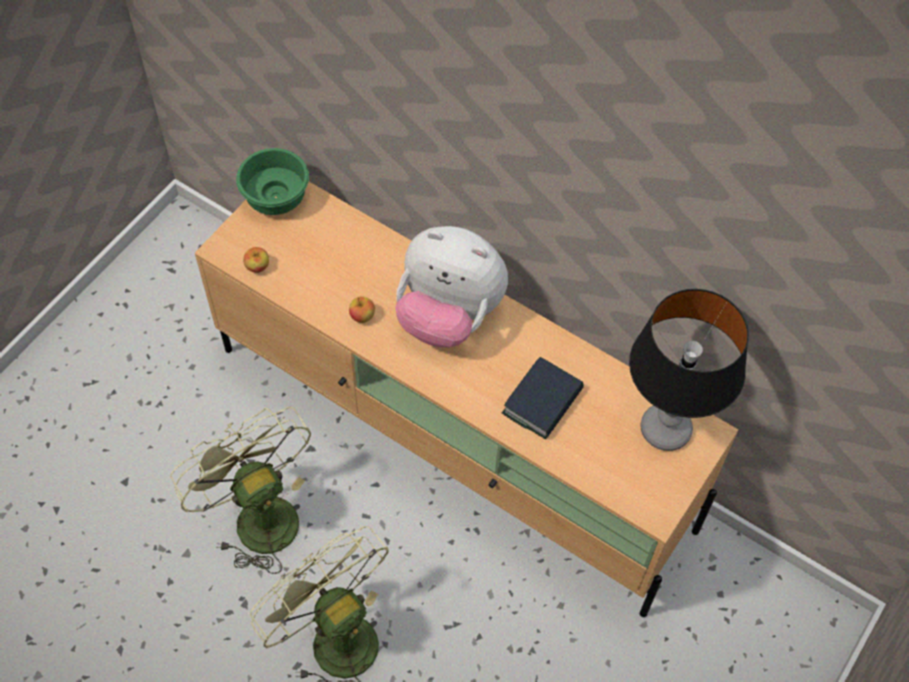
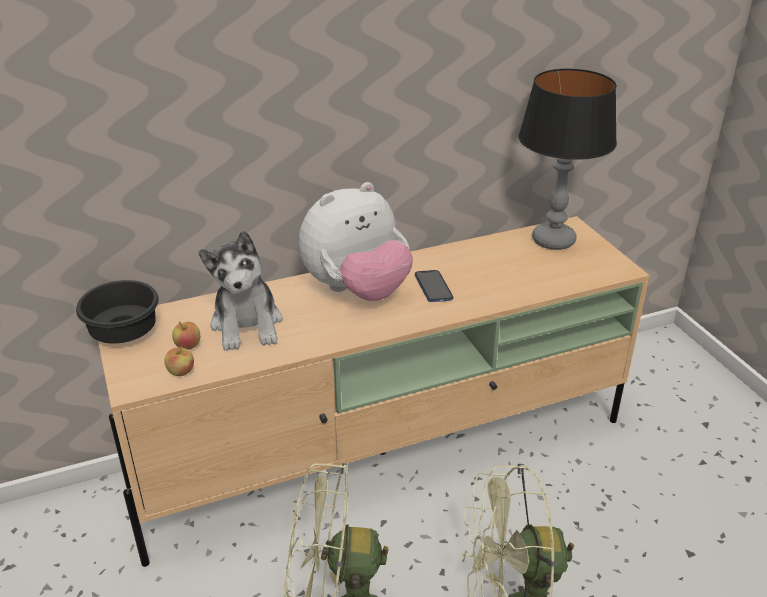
camera: 55 degrees left, 25 degrees down
green bowl [236,148,309,215] -> black bowl [76,280,159,344]
apple [349,296,375,323] -> apple moved to [172,321,200,350]
book [502,357,584,439] -> none
none -> plush toy [198,231,283,351]
none -> phone [415,270,453,302]

